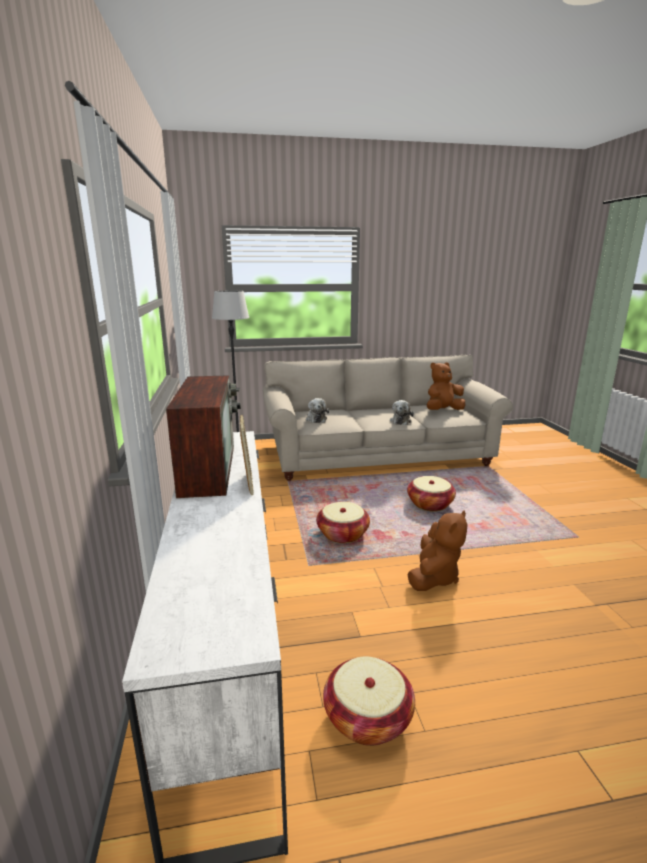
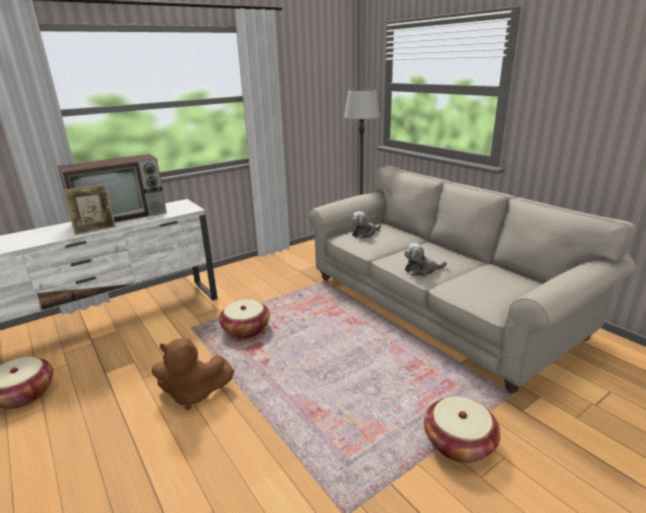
camera: 65 degrees right, 5 degrees up
basket [407,476,456,512] -> basket moved to [424,397,501,463]
brown plush toy [427,362,465,410] -> none

